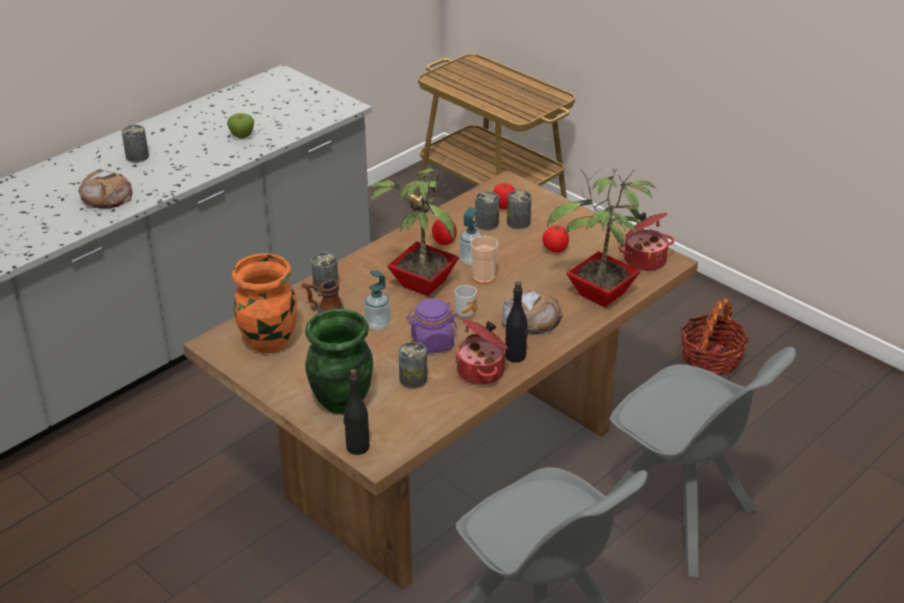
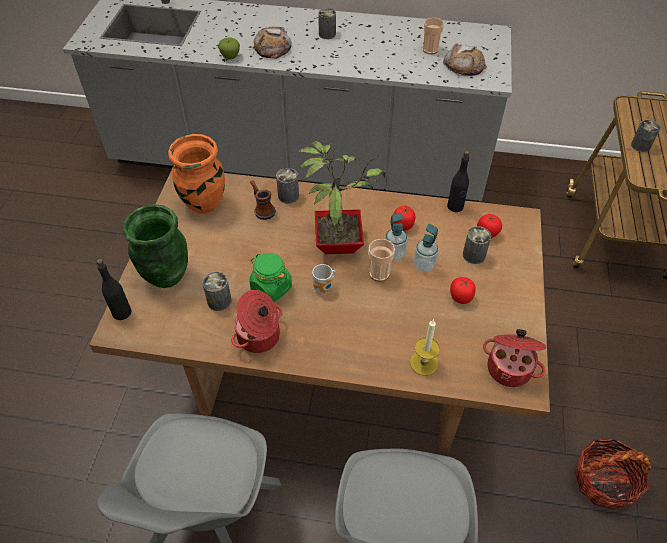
camera: 55 degrees right, 15 degrees up
apple [227,113,254,139] -> apple moved to [218,37,240,60]
soap dispenser [364,270,391,331] -> soap dispenser moved to [414,224,438,272]
purple jar [406,298,457,353] -> green jar [250,253,292,303]
can [475,191,499,231] -> can moved to [631,120,661,152]
bread [502,290,563,335] -> bread moved to [443,43,487,76]
black bottle [505,281,528,363] -> black bottle moved to [447,151,469,212]
potted plant [547,168,656,308] -> candle [410,319,440,376]
none -> cup [423,18,444,54]

